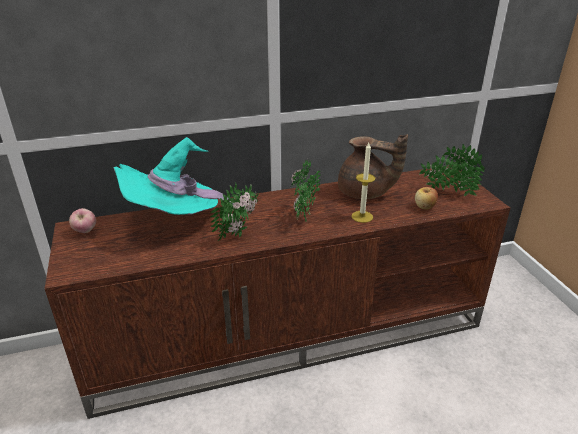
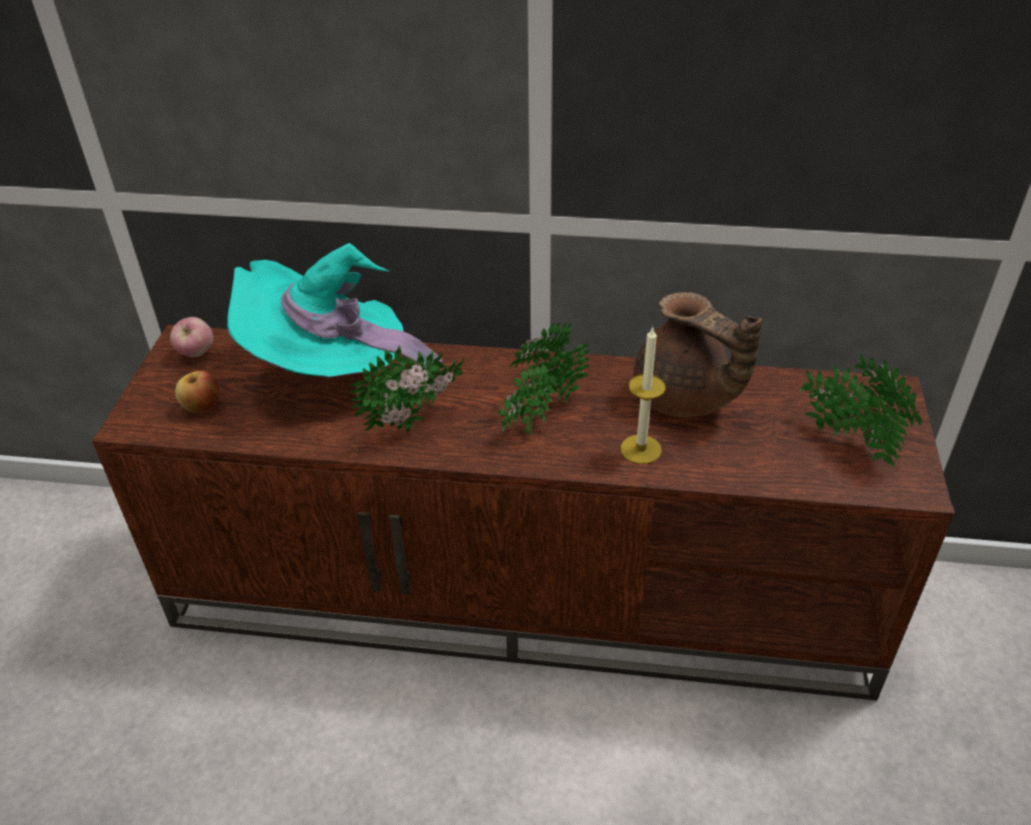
camera: 25 degrees right, 10 degrees up
apple [415,187,438,210] -> apple moved to [175,371,219,413]

